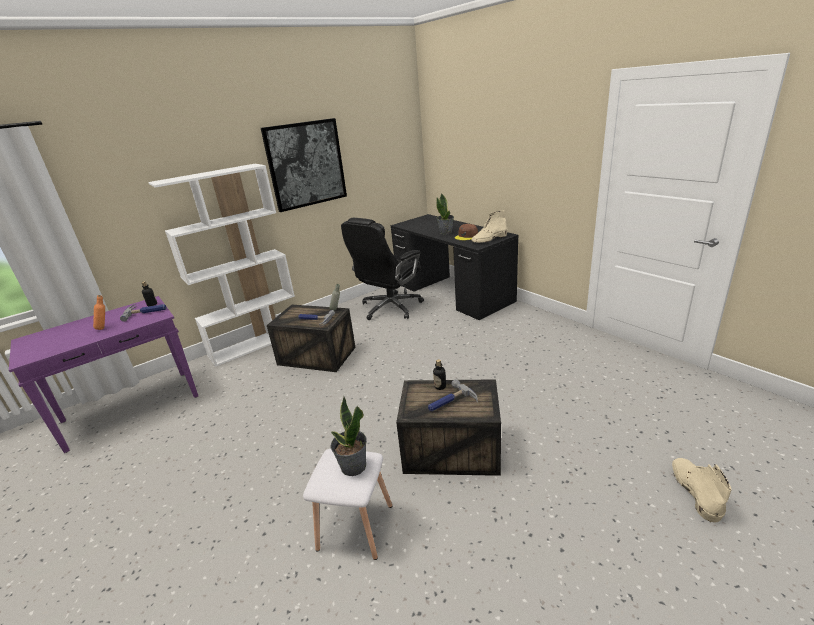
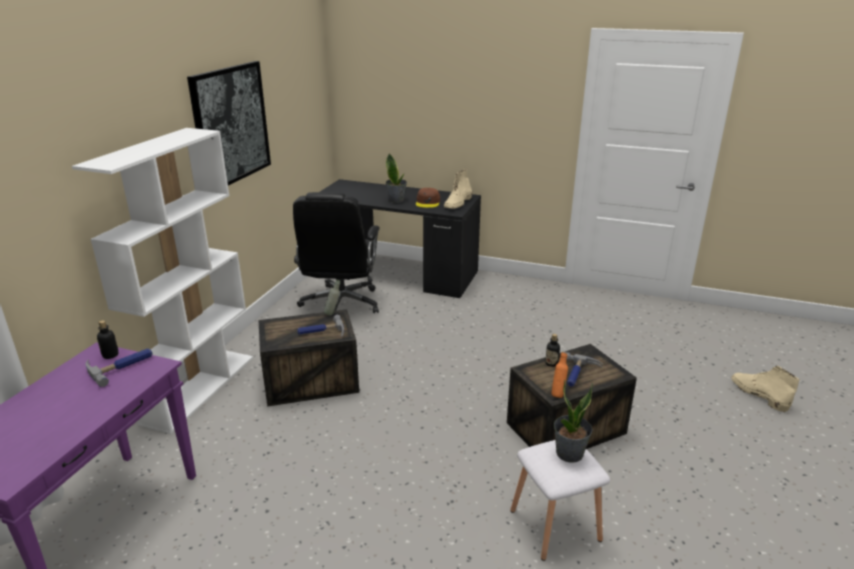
camera: 35 degrees left, 0 degrees up
orange bottle [93,295,105,330] -> orange bottle moved to [551,352,568,398]

